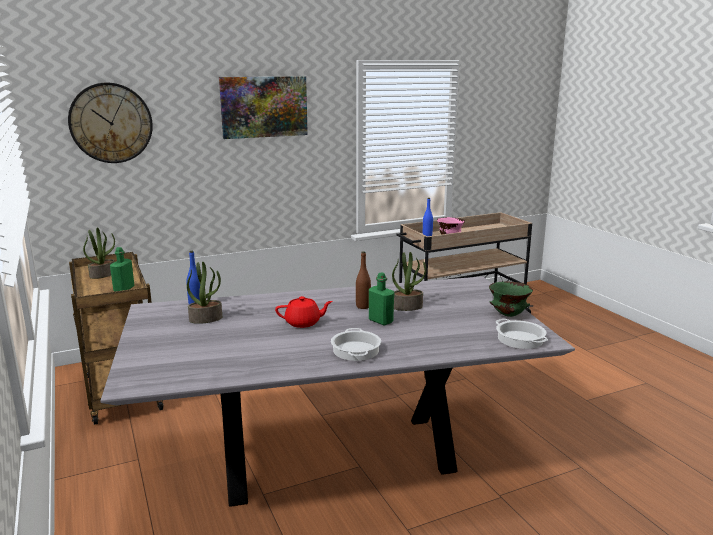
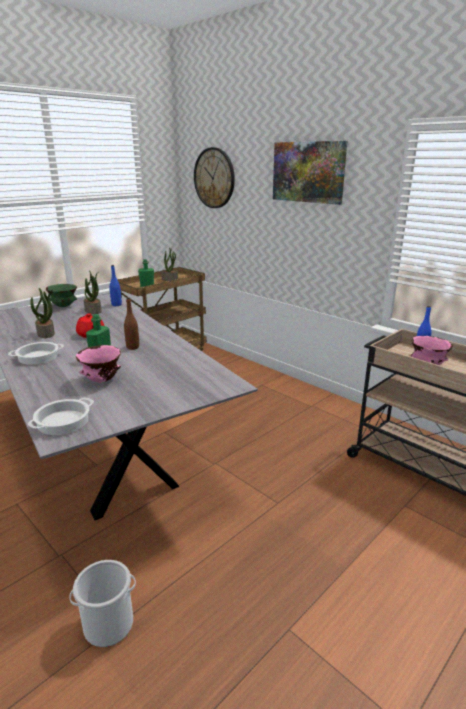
camera: 70 degrees right, 5 degrees up
potted plant [392,252,426,311] -> potted plant moved to [30,288,55,338]
green bowl [489,281,533,317] -> green bowl moved to [46,284,77,307]
none -> bucket [69,560,136,647]
none -> pink bowl [76,345,121,382]

